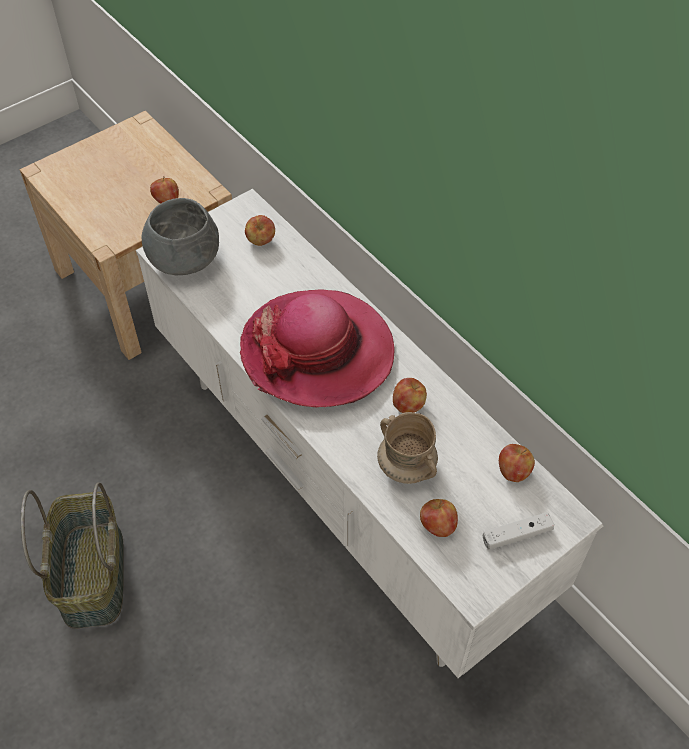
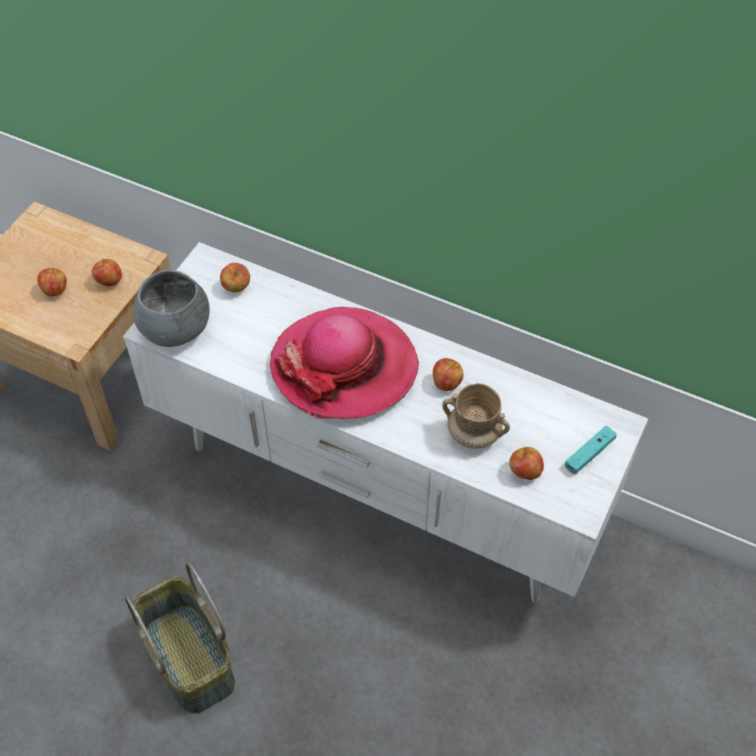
camera: 25 degrees left, 0 degrees up
white game controller [483,512,554,550] -> turquoise game controller [565,426,617,474]
apple [499,444,535,482] -> apple moved to [37,268,67,297]

